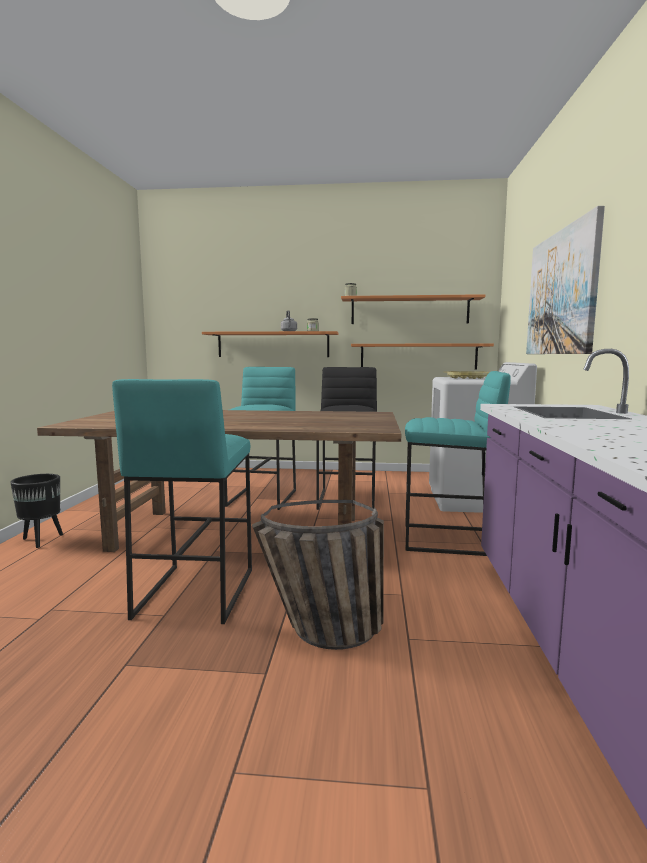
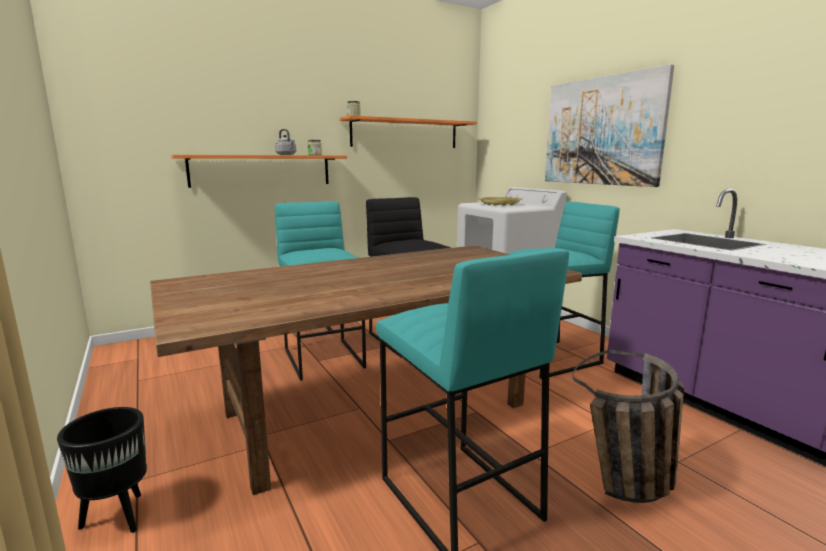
camera: 35 degrees left, 5 degrees up
orange shelf [351,343,494,369] -> none

